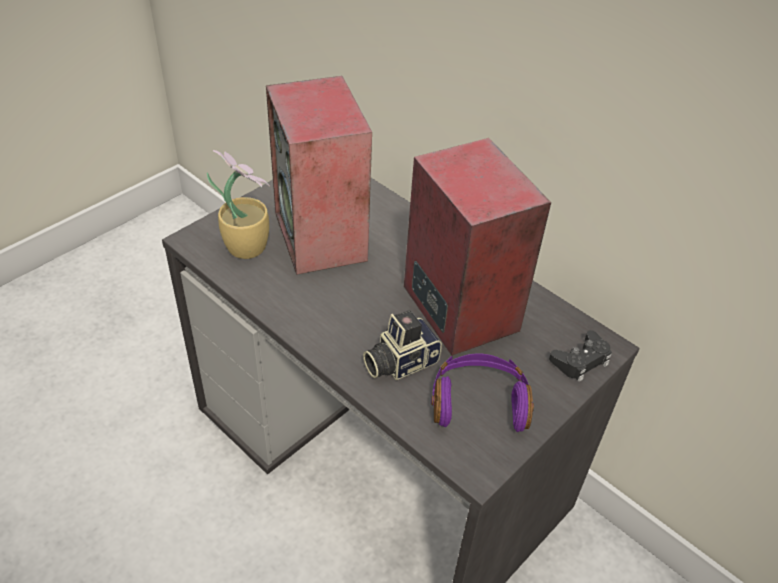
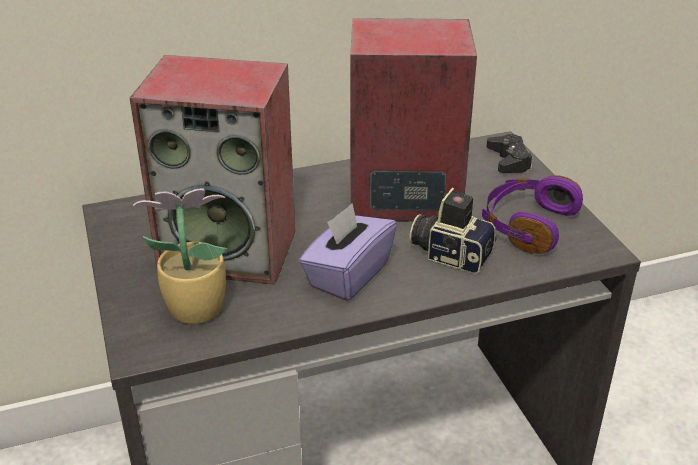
camera: 60 degrees left, 10 degrees down
camera [363,310,442,381] -> camera turned 120 degrees clockwise [409,188,497,274]
none -> purple tissue box [299,203,397,301]

